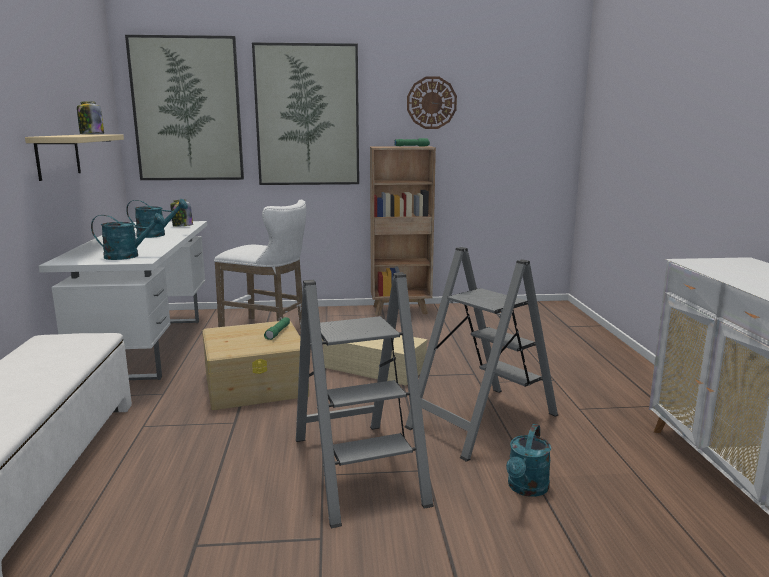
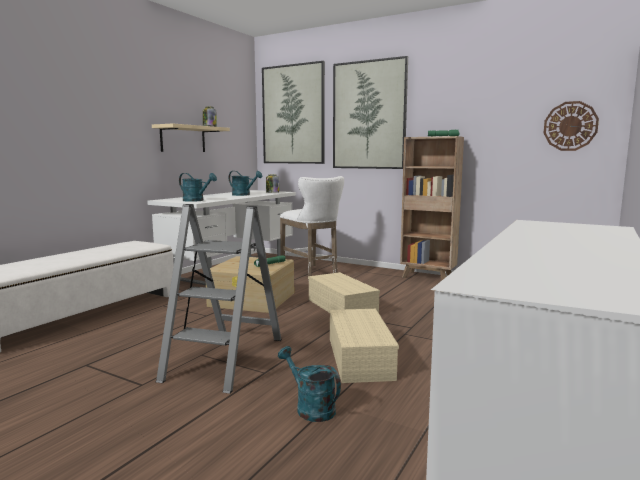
camera: 35 degrees right, 5 degrees down
grey step ladder [405,247,558,462] -> beige storage box [329,309,399,383]
wall clock [407,77,457,129] -> wall clock moved to [544,101,599,151]
turquoise watering can [506,424,551,497] -> turquoise watering can turned 75 degrees clockwise [278,346,341,422]

